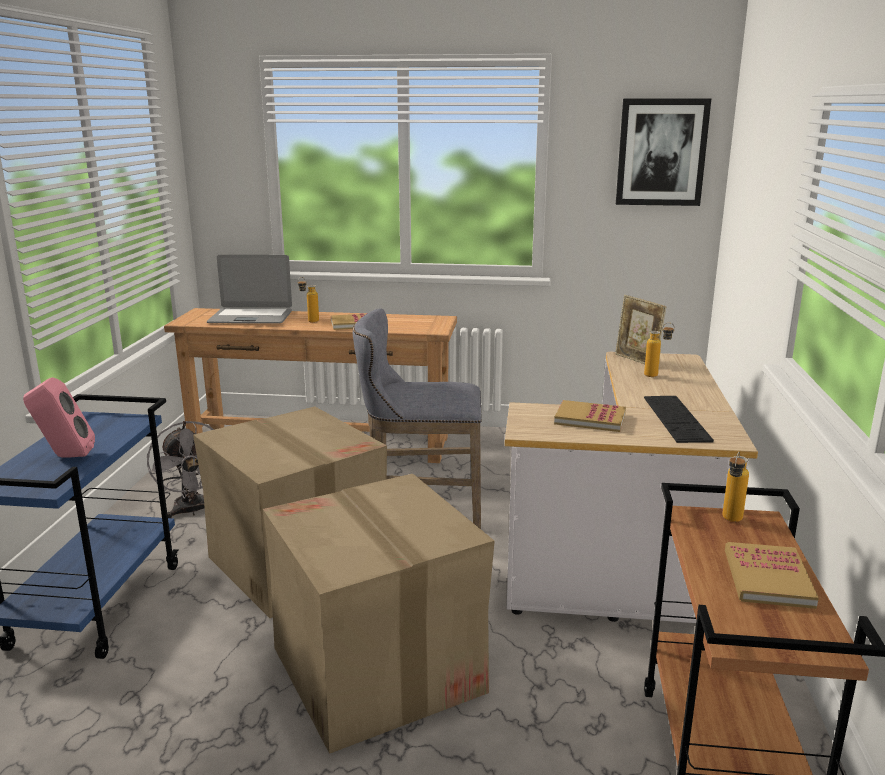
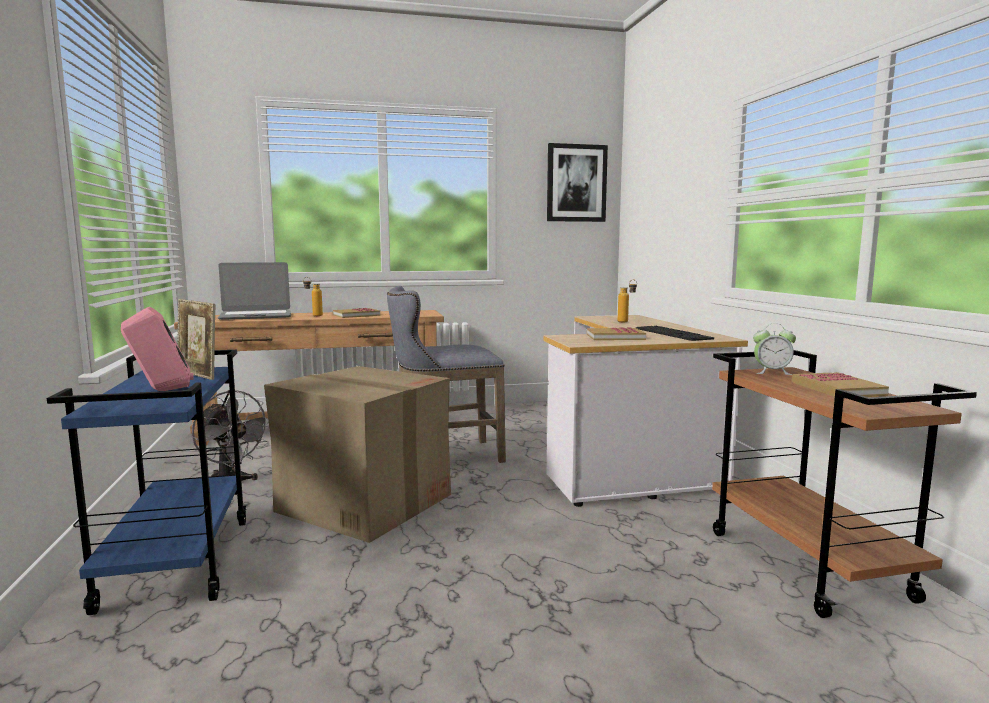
camera: 20 degrees left, 10 degrees down
cardboard box [263,474,495,754] -> none
picture frame [615,295,666,364] -> picture frame moved to [177,299,215,380]
bottle [722,452,749,522] -> alarm clock [753,324,796,375]

